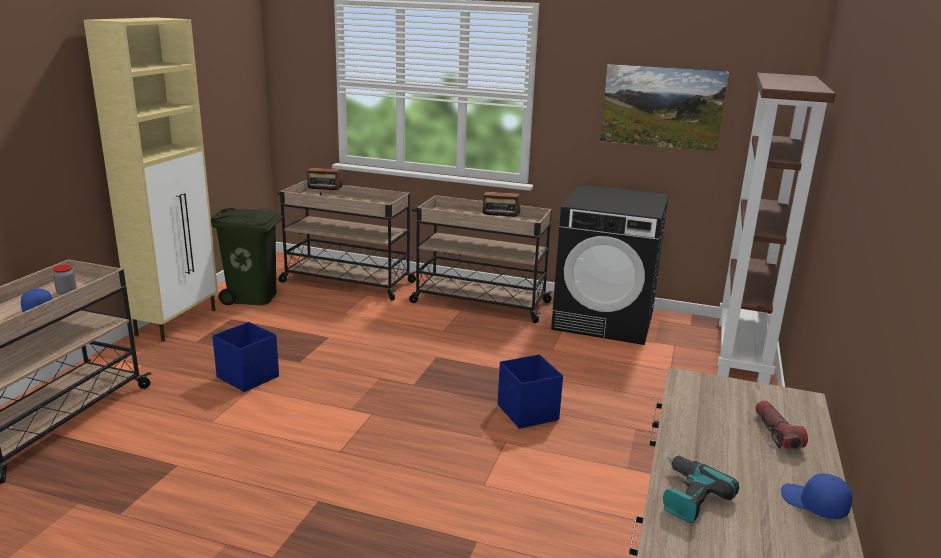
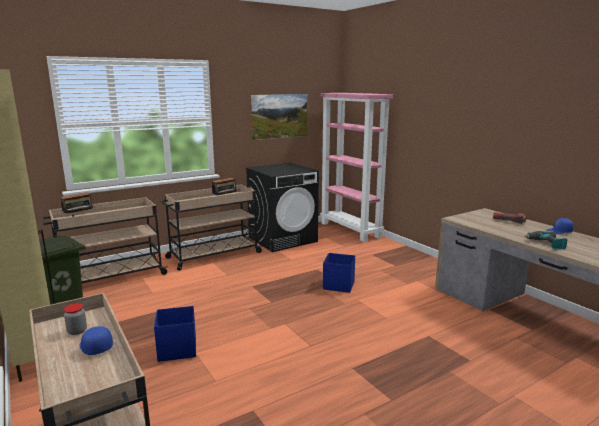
camera: 50 degrees left, 5 degrees down
brown bookcase [717,73,836,384] -> pink bookcase [320,93,393,242]

